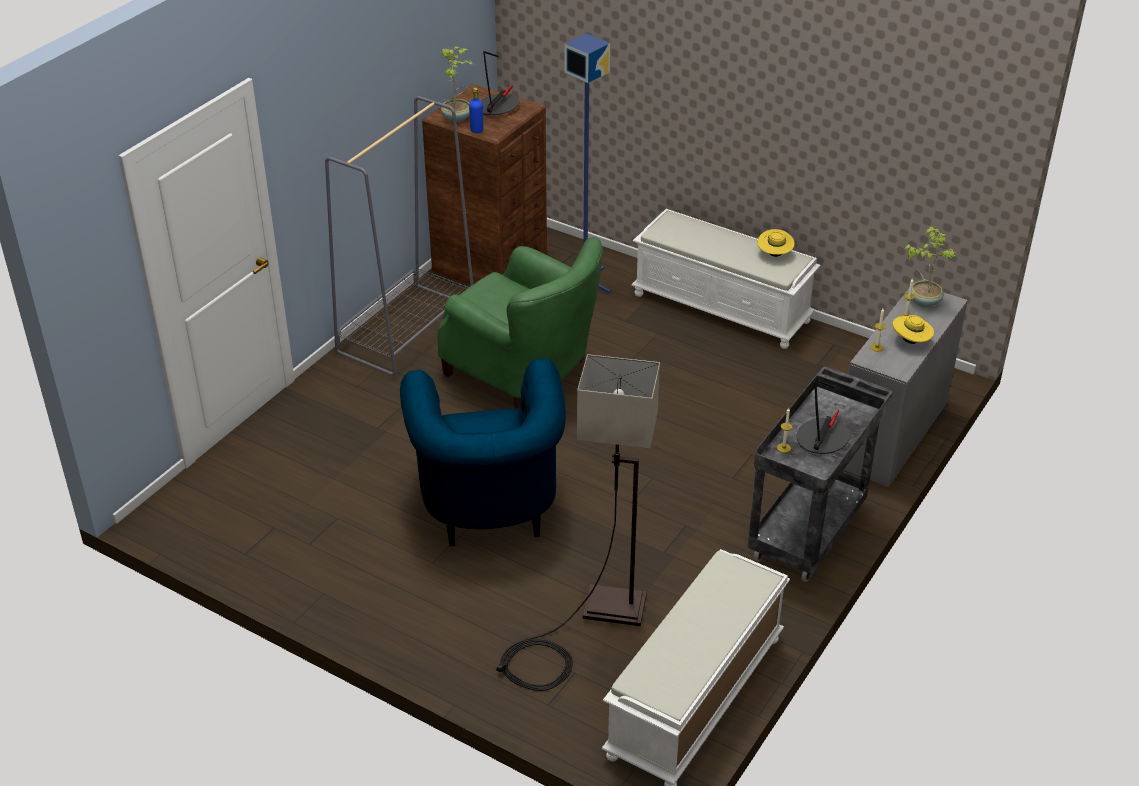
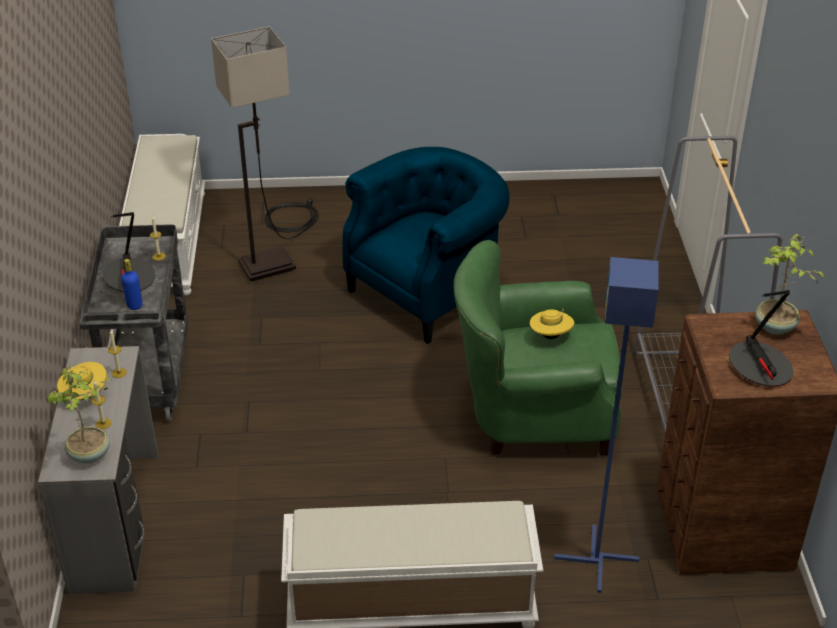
camera: 145 degrees right, 0 degrees up
blue armchair [400,358,566,546] -> blue armchair turned 90 degrees clockwise [342,147,510,344]
blue bottle [469,87,483,133] -> blue bottle moved to [121,259,142,310]
yellow hat [757,229,795,257] -> yellow hat moved to [530,308,574,339]

